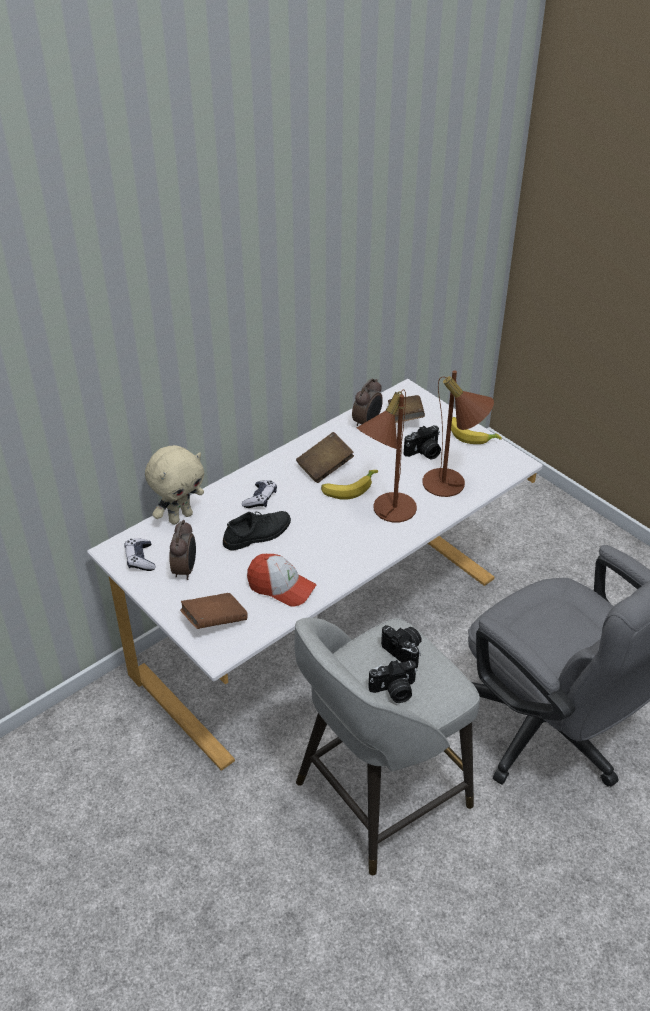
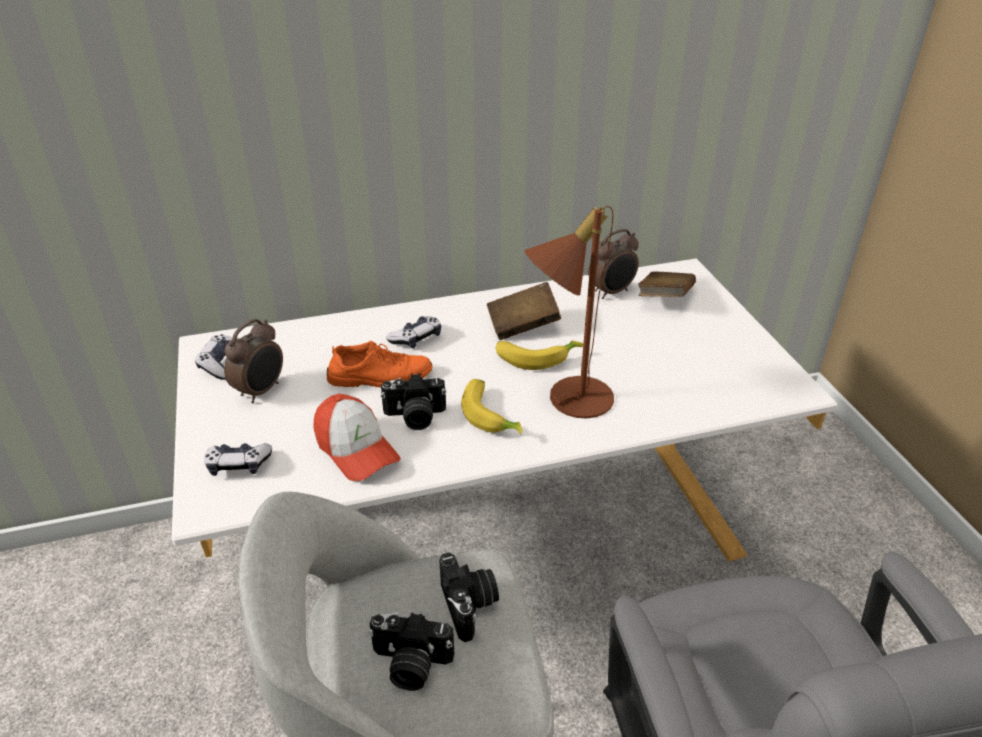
camera: 25 degrees right, 5 degrees down
beige plush toy [145,445,204,525] -> none
brown book [180,593,248,629] -> game controller [204,443,272,476]
black shoe [223,511,291,550] -> orange shoe [327,341,432,388]
camera [404,425,441,460] -> camera moved to [381,373,446,430]
brown table lamp [423,371,494,497] -> none
banana [451,417,502,444] -> banana moved to [461,379,522,434]

